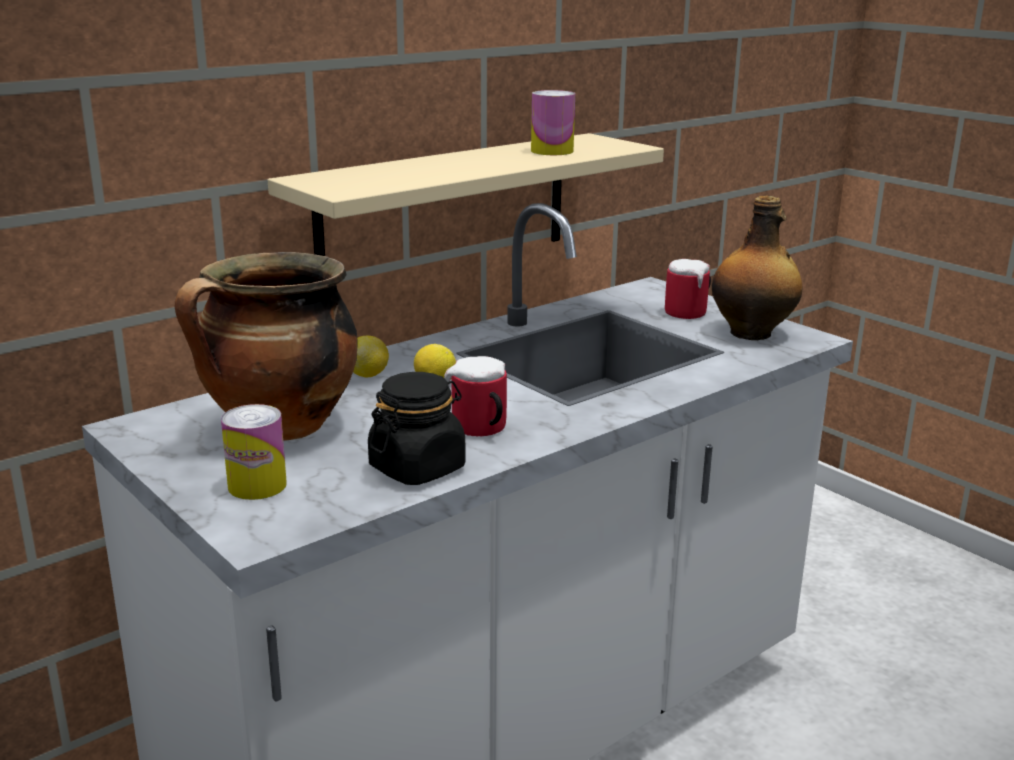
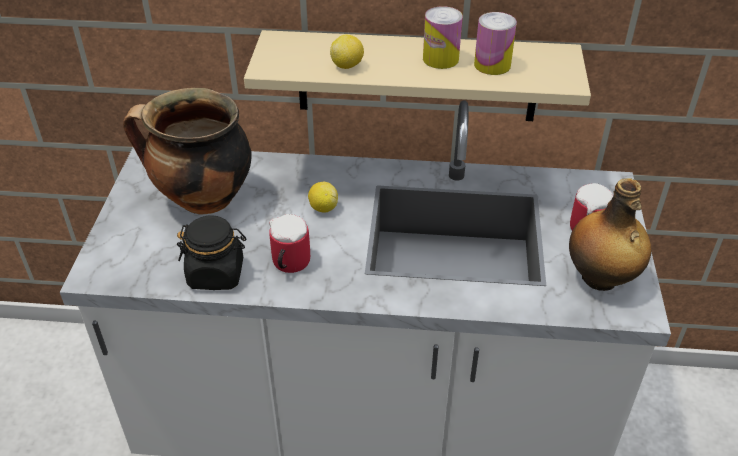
camera: 45 degrees right, 20 degrees up
can [221,404,287,500] -> can moved to [423,6,463,69]
lemon [353,336,389,377] -> lemon moved to [330,35,364,69]

